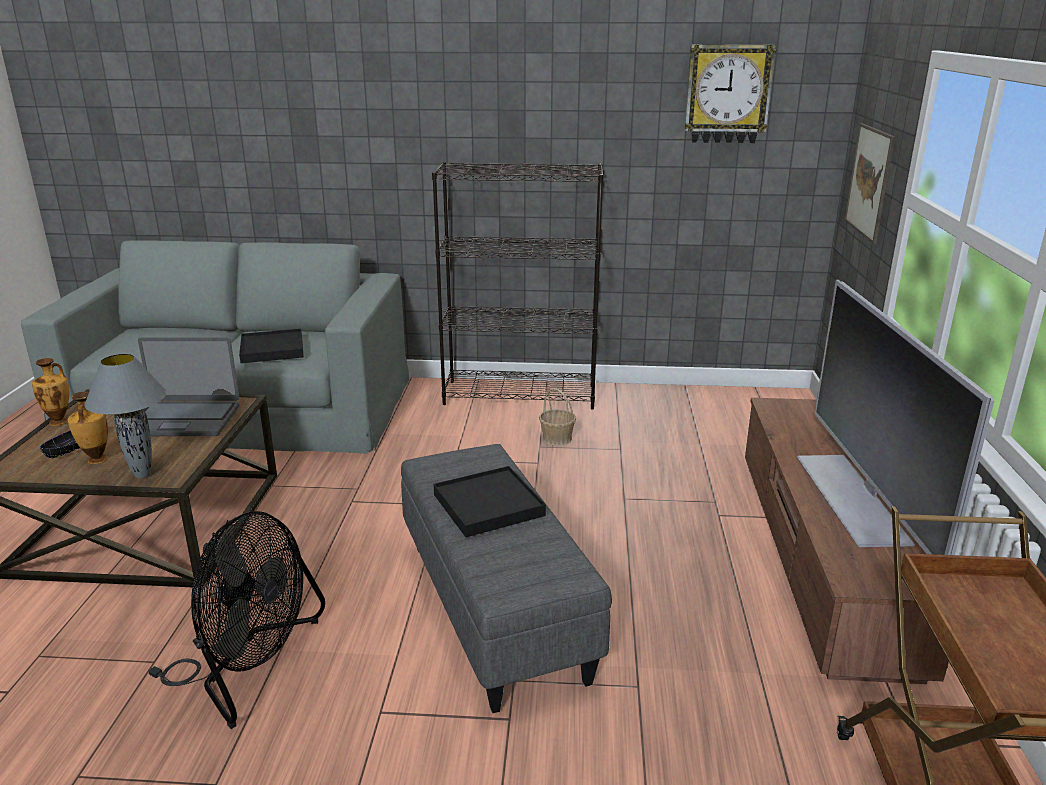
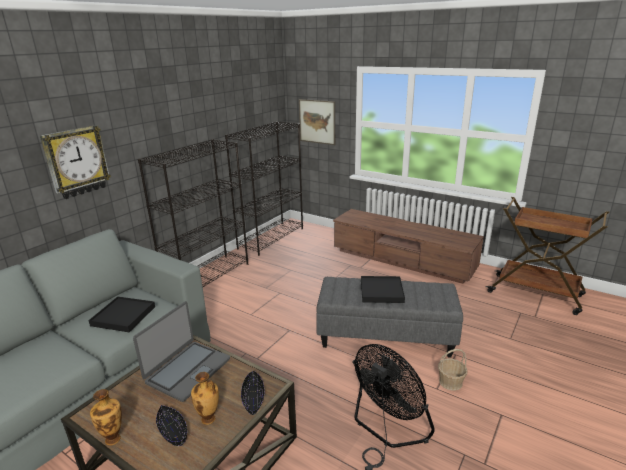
camera: 60 degrees left, 0 degrees up
grey table lamp [84,354,166,479] -> black bowl [241,371,264,415]
basket [539,388,576,446] -> basket moved to [438,349,468,391]
wall clock [684,45,776,143] -> wall clock moved to [40,125,111,199]
television [797,280,994,555] -> none
none -> black bookcase [225,121,303,256]

